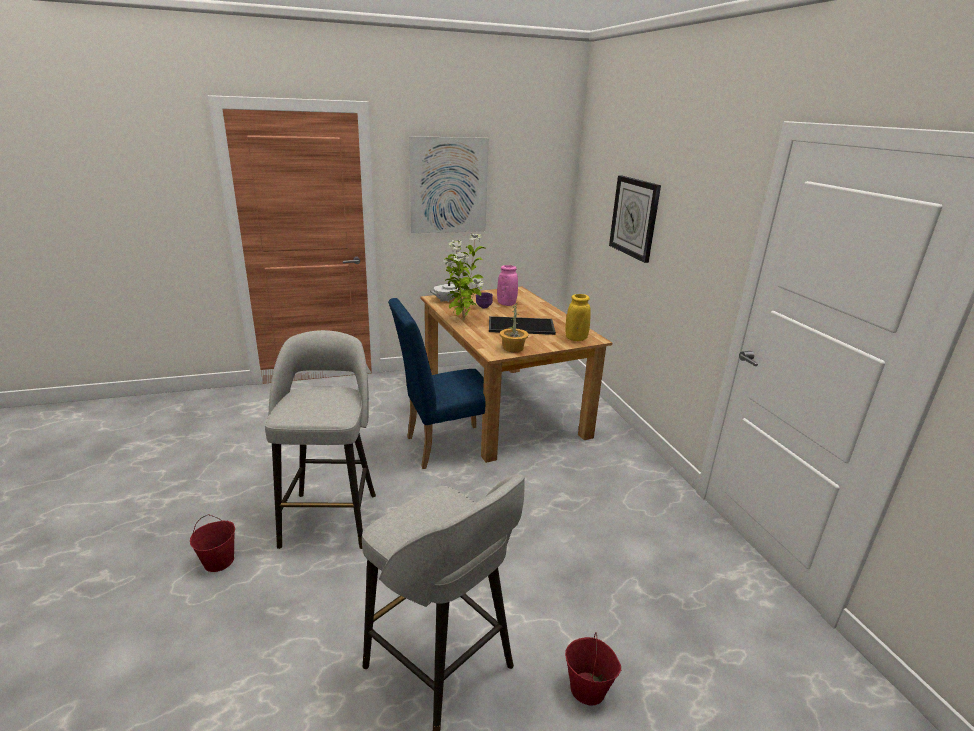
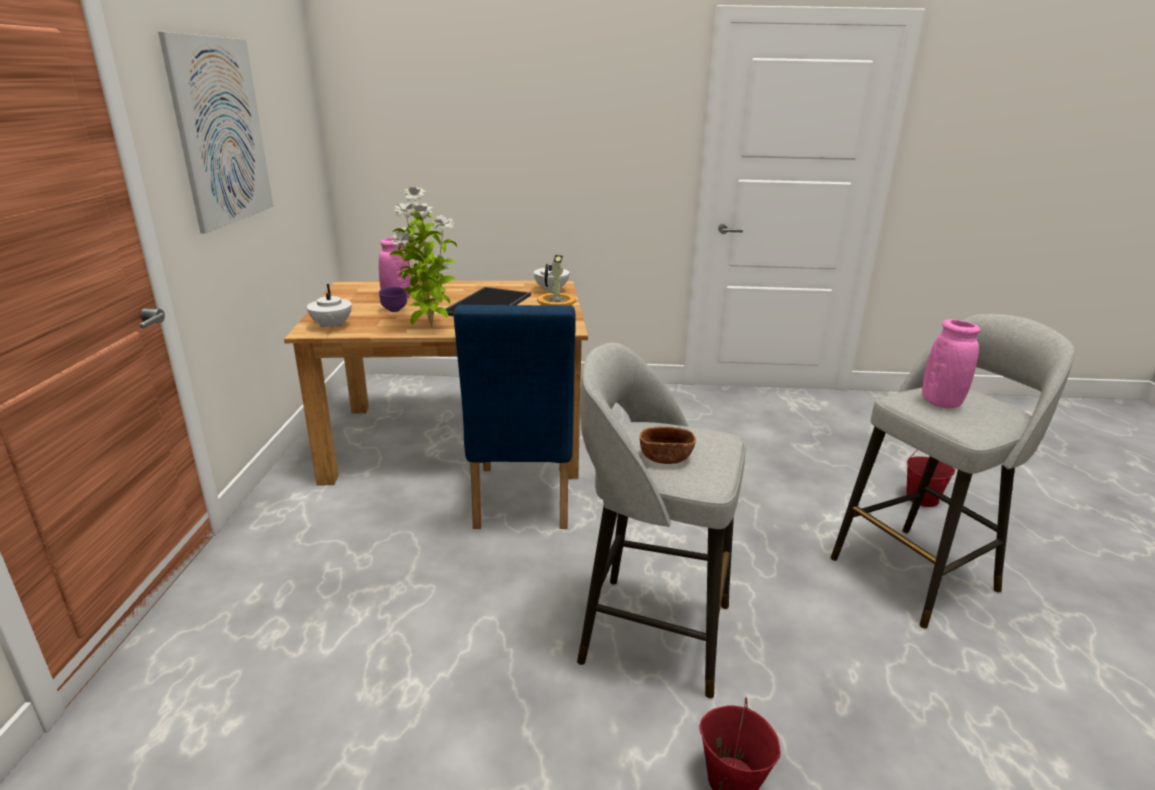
camera: 70 degrees left, 0 degrees up
yellow vase [565,294,591,341] -> white teapot [534,264,570,293]
wall clock [609,175,661,263] -> none
none -> brown bowl [640,426,696,464]
none -> pink vase [922,319,981,408]

